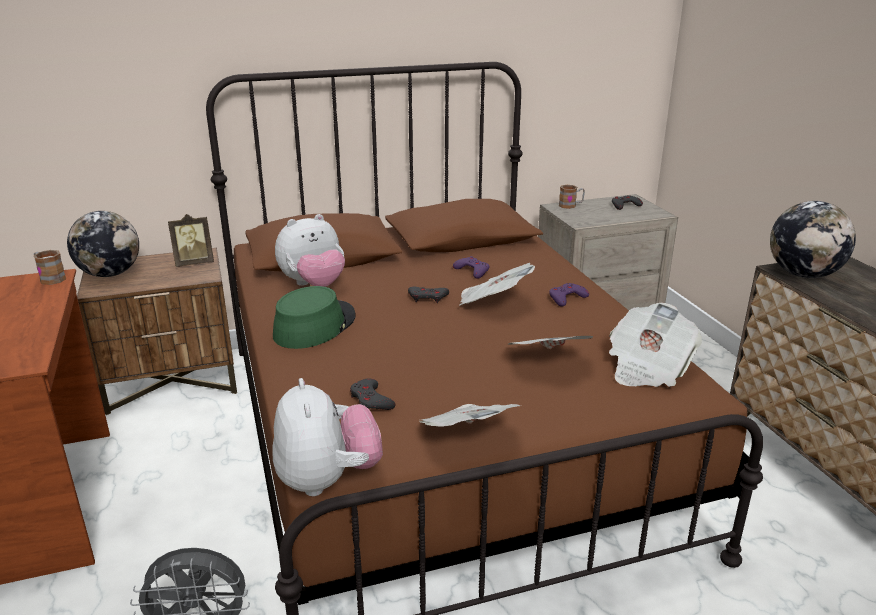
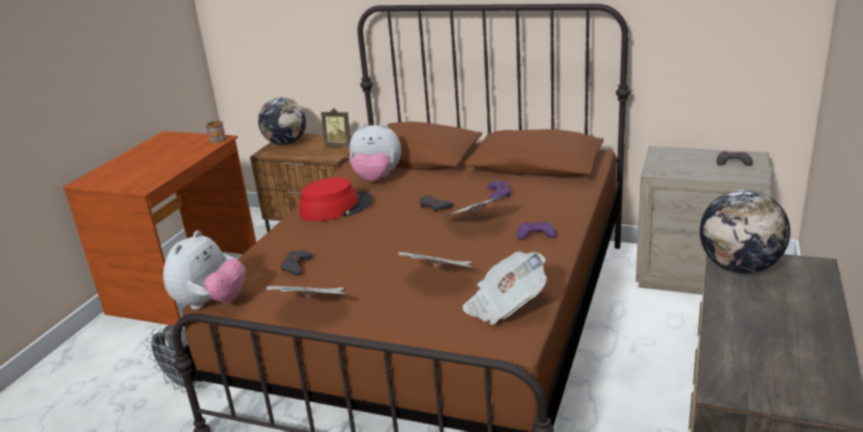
camera: 40 degrees right, 0 degrees up
green hat [273,286,356,349] -> red hat [299,177,373,221]
mug [559,185,585,209] -> none

